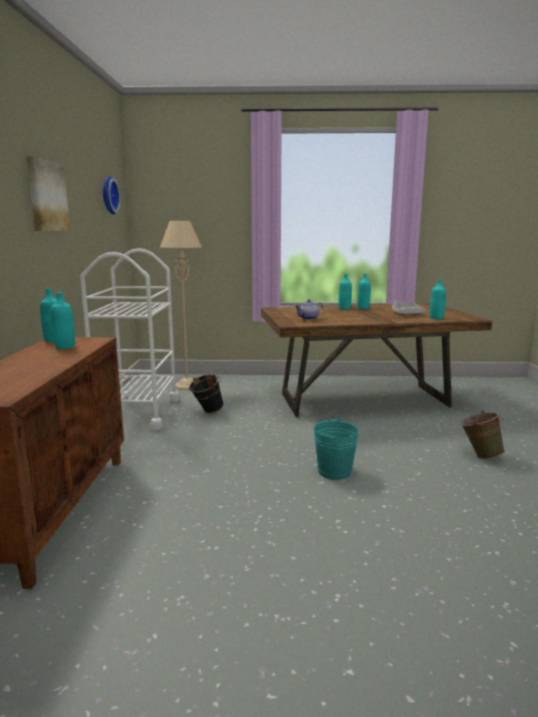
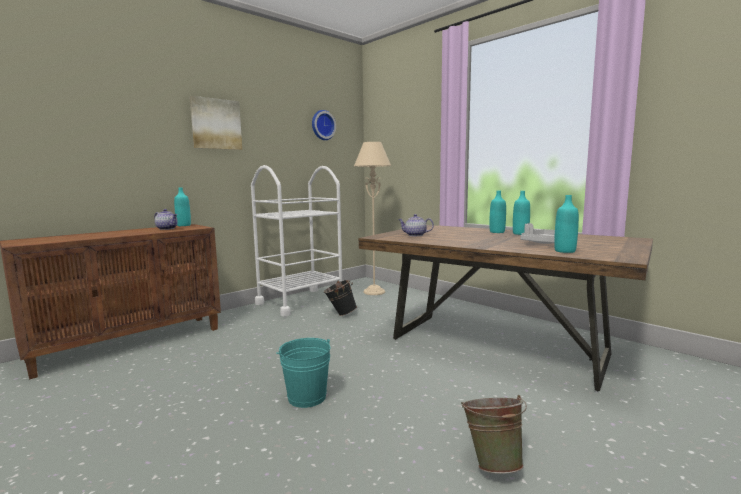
camera: 45 degrees right, 5 degrees down
turquoise bottle [51,292,75,349] -> teapot [154,209,178,230]

